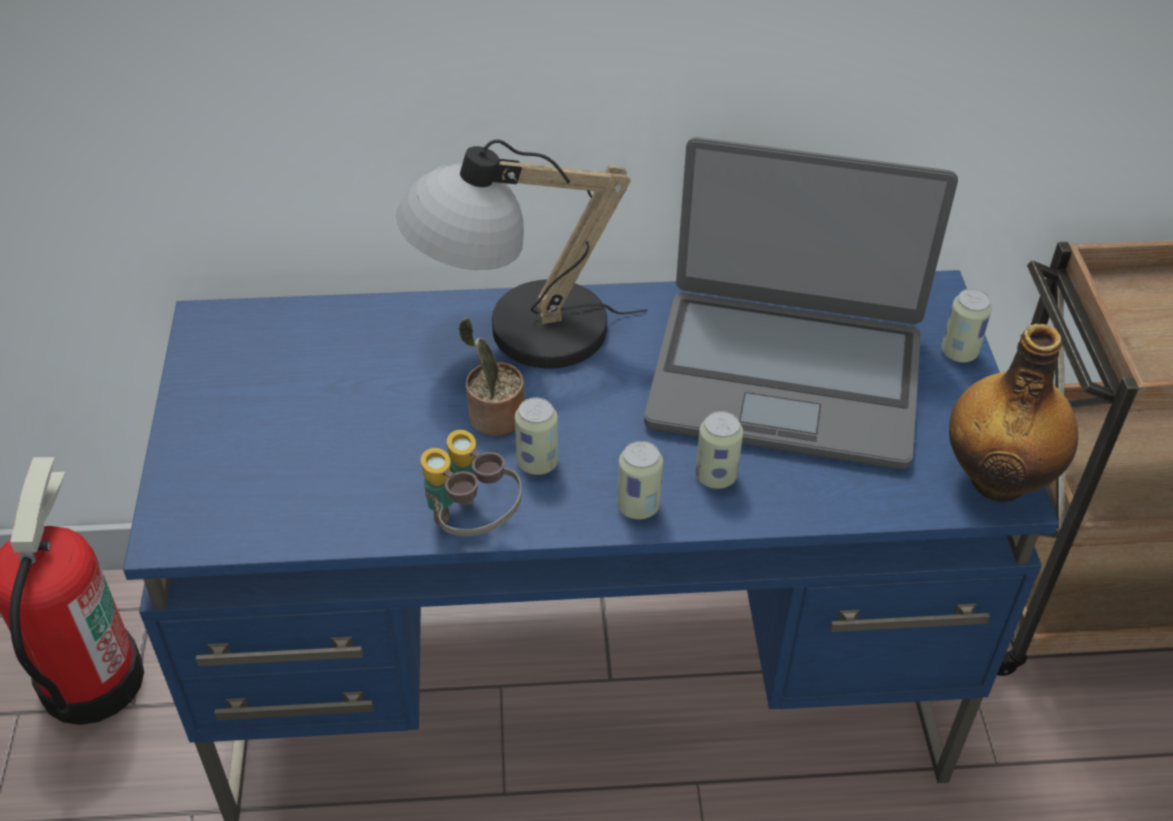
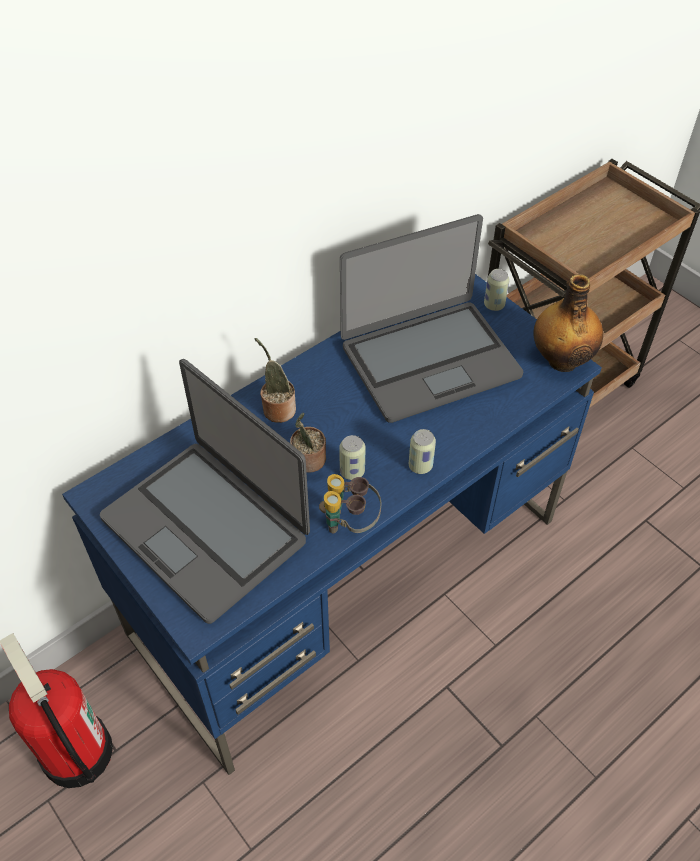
camera: 35 degrees left, 5 degrees up
table lamp [396,140,647,369] -> potted plant [255,338,296,423]
can [695,411,743,489] -> none
none -> laptop [100,359,310,624]

